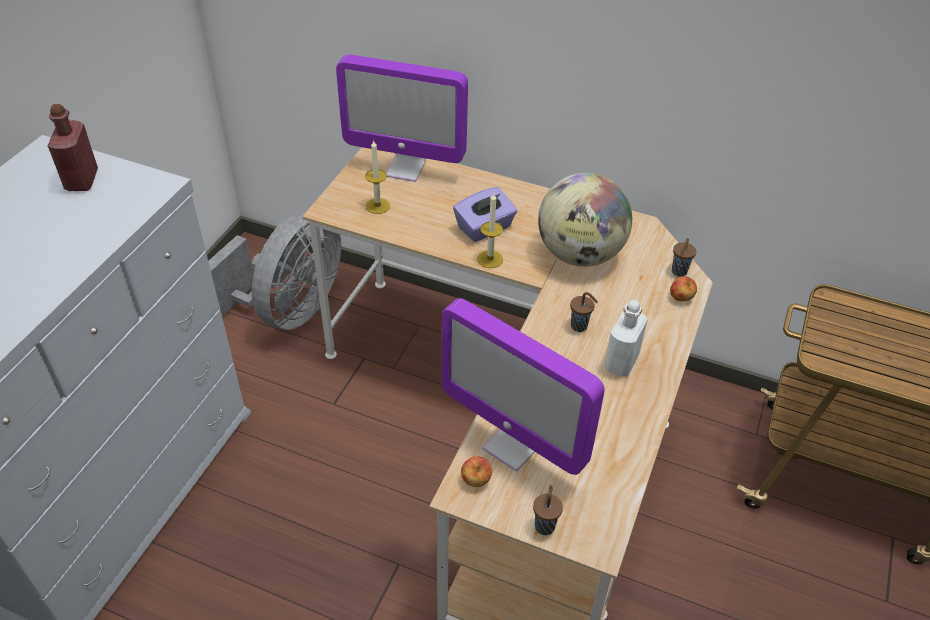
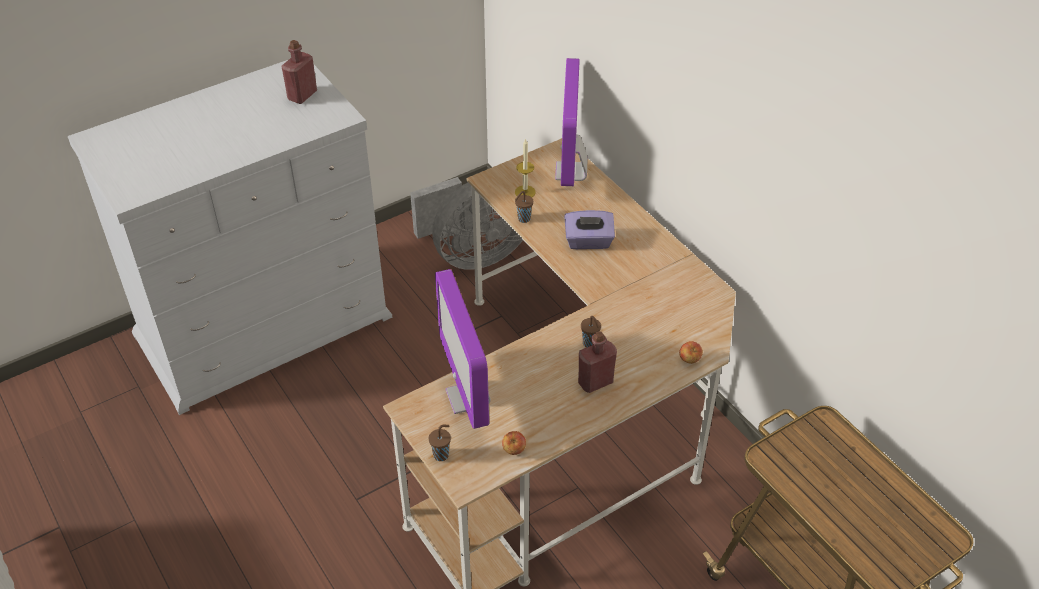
camera: 35 degrees right, 0 degrees up
monitor [336,54,468,182] -> monitor turned 45 degrees clockwise [555,58,587,186]
apple [461,456,492,487] -> apple moved to [502,431,526,455]
candle [477,193,503,268] -> none
globe [538,173,632,267] -> none
white bottle [604,299,648,377] -> red bottle [578,331,617,393]
brown cup [672,238,696,277] -> brown cup moved to [515,191,533,223]

